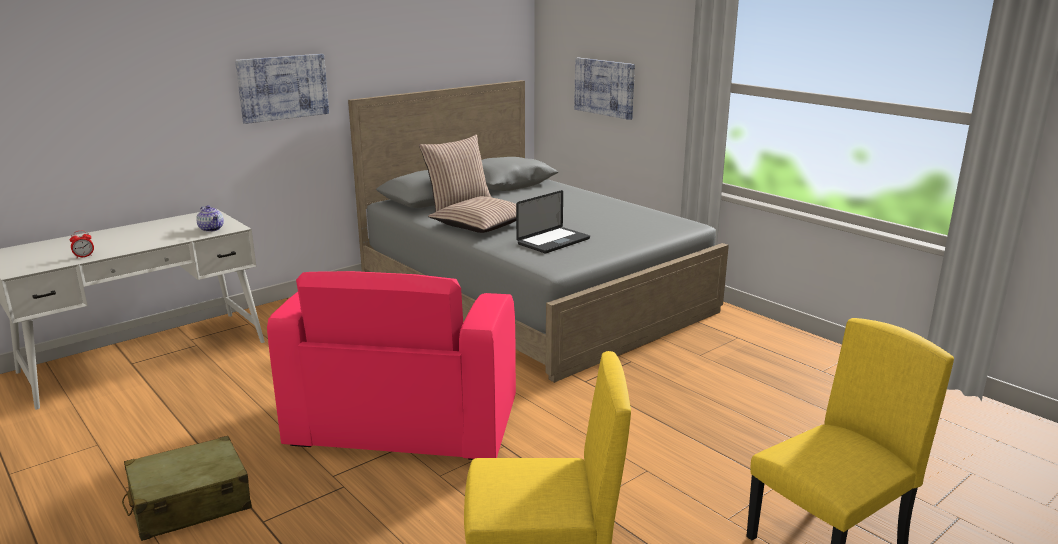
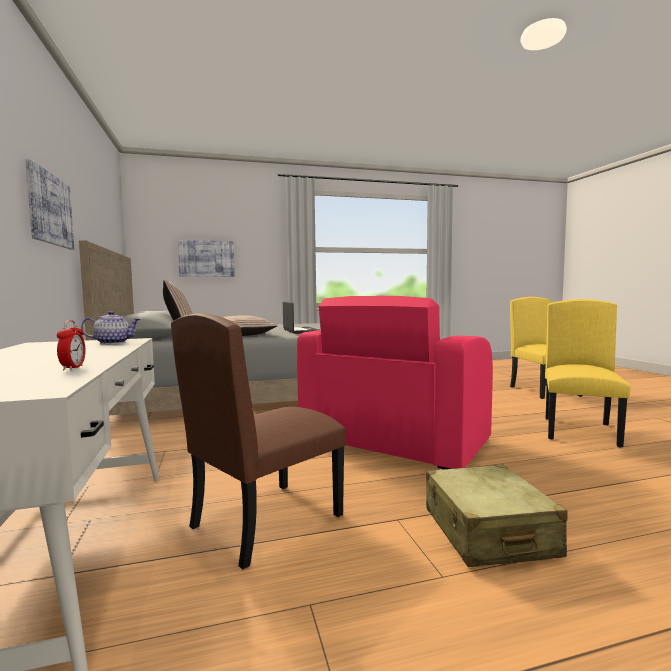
camera: 65 degrees left, 15 degrees down
pink armchair [267,271,516,460] -> pink armchair turned 90 degrees clockwise [297,296,493,469]
none -> brown chair [171,313,346,569]

